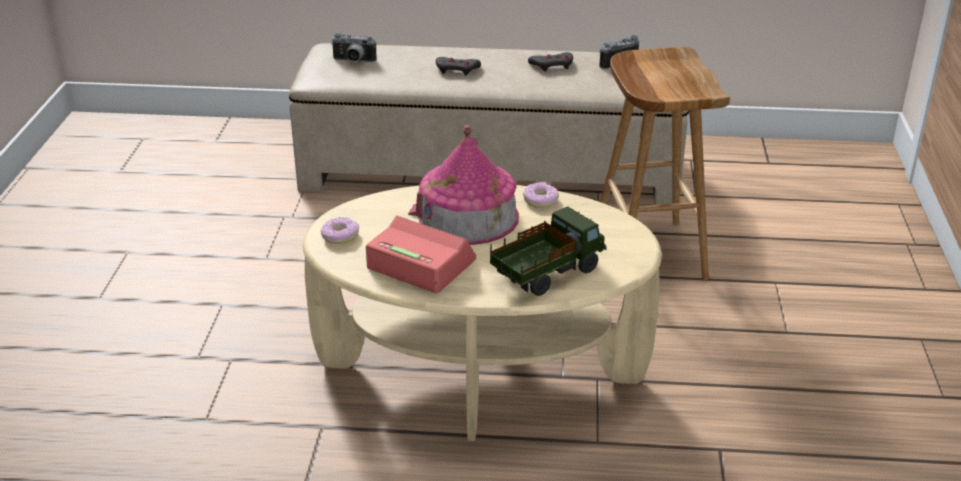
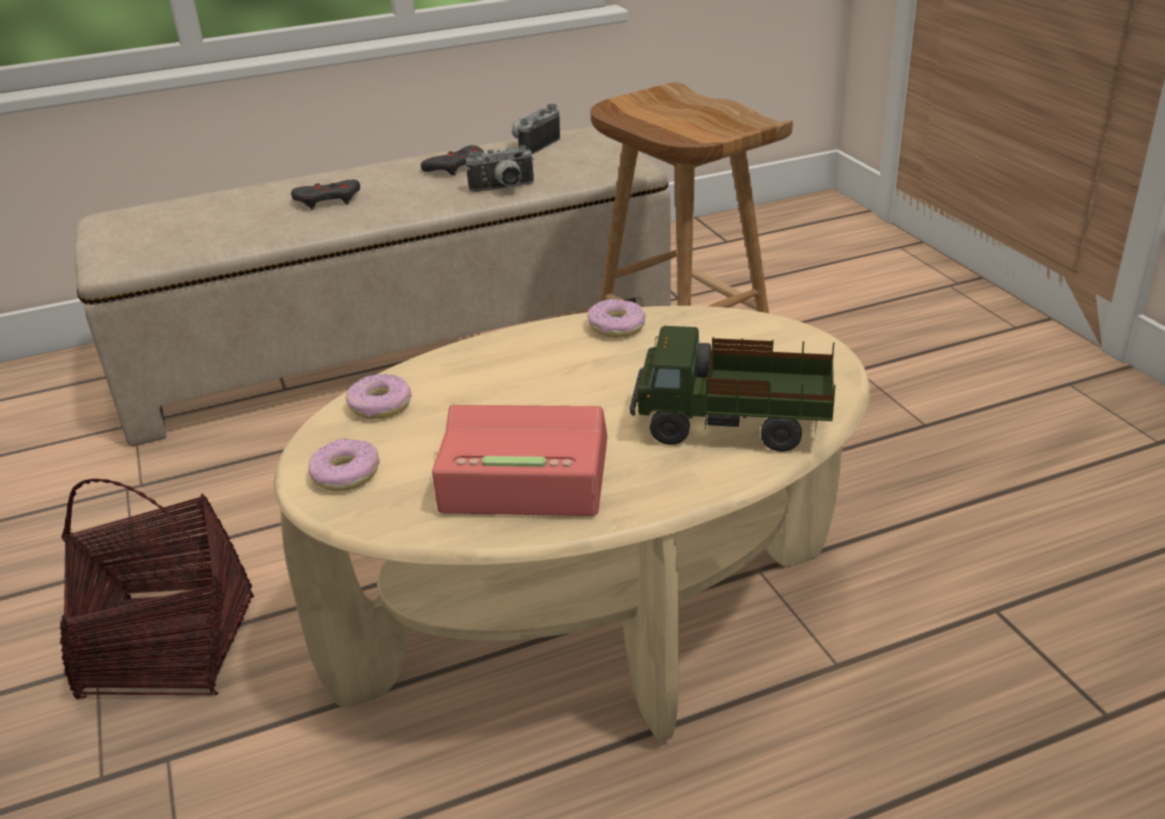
camera: 25 degrees left, 0 degrees up
camera [331,33,376,62] -> camera moved to [466,145,534,192]
toy house [408,125,519,245] -> none
toy truck [490,206,607,296] -> toy truck turned 105 degrees counterclockwise [630,326,836,452]
none -> basket [60,479,254,699]
none -> donut [346,374,412,419]

